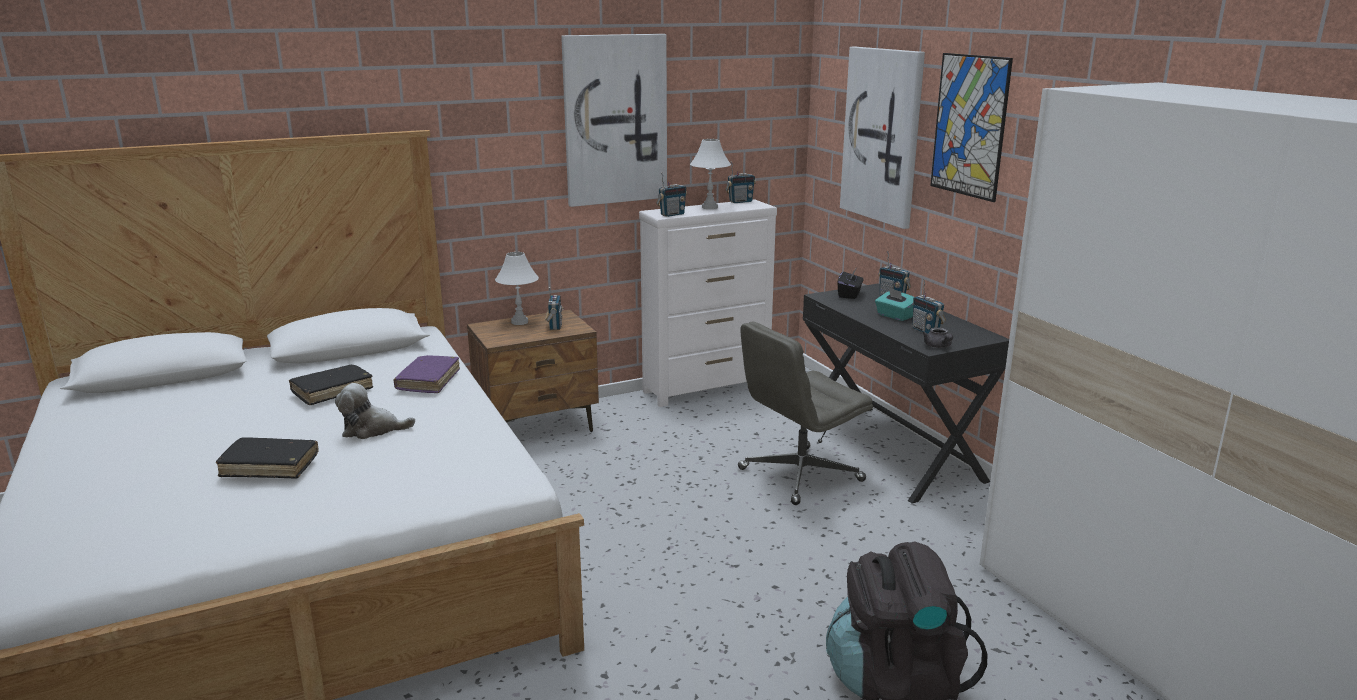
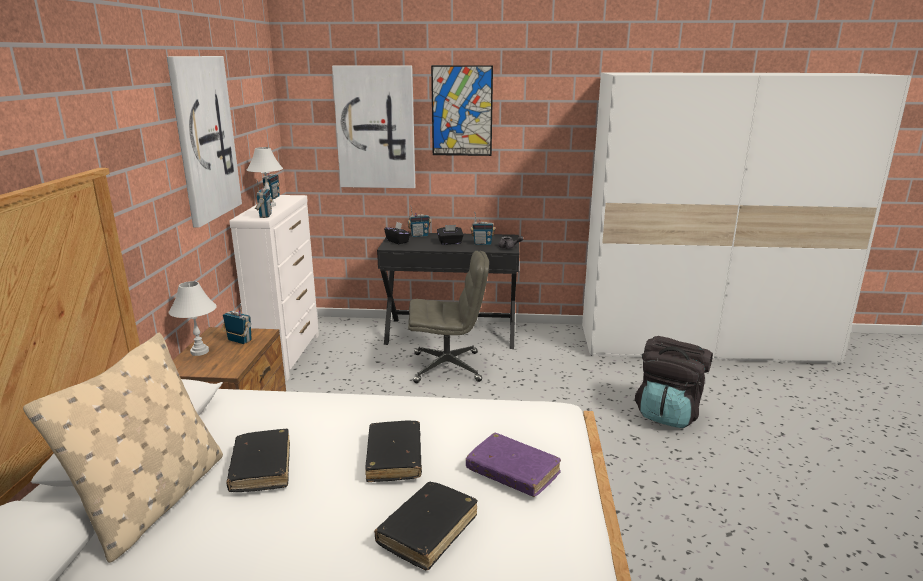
camera: 60 degrees left, 0 degrees up
plush toy [335,383,415,439] -> black book [365,420,422,482]
purple book [394,355,460,393] -> purple book moved to [466,433,561,497]
grey office chair [738,321,873,505] -> grey office chair turned 90 degrees counterclockwise [408,251,489,383]
turquoise tissue box [875,288,914,321] -> black tissue box [437,225,464,245]
none -> beige pillow [23,333,223,563]

